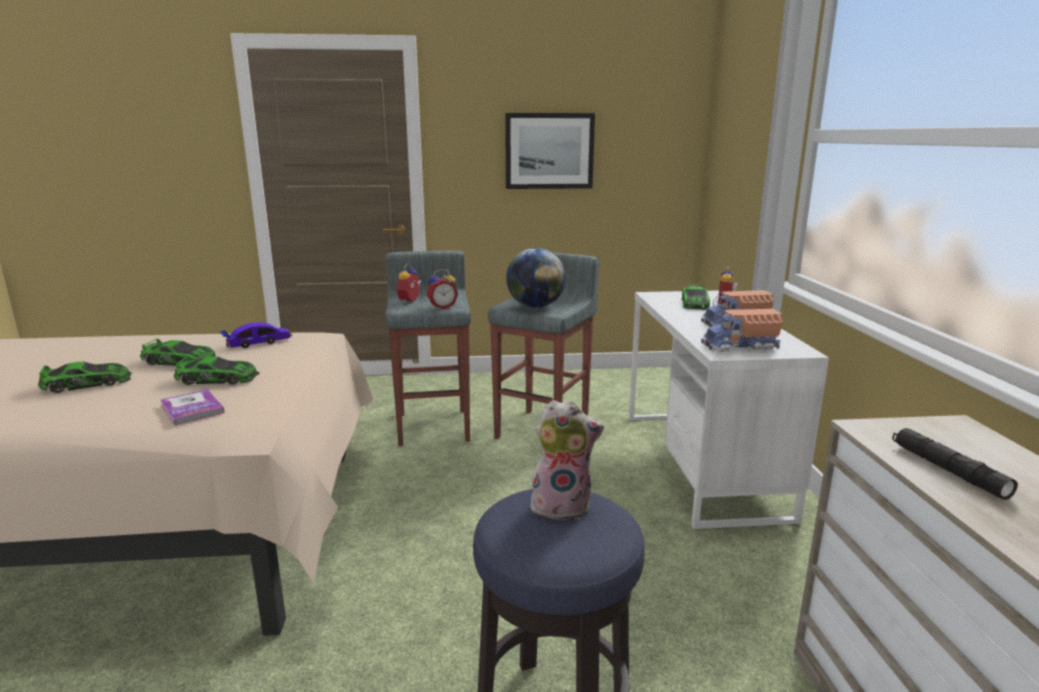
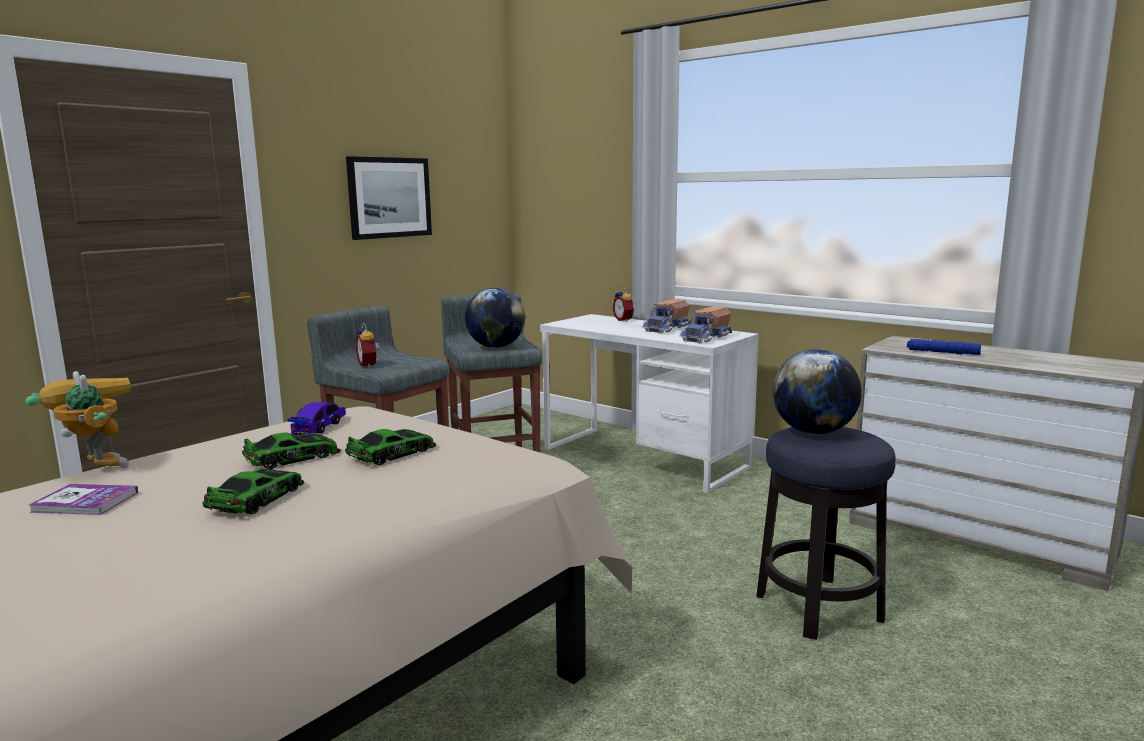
camera: 45 degrees left, 5 degrees down
book [160,389,225,425] -> book moved to [29,484,138,515]
alarm clock [427,269,458,309] -> none
plush toy [529,400,604,521] -> globe [773,349,862,434]
toy car [682,284,710,310] -> none
black flashlight [892,428,1018,500] -> blue flashlight [907,339,981,355]
none -> toy robot [25,371,131,468]

